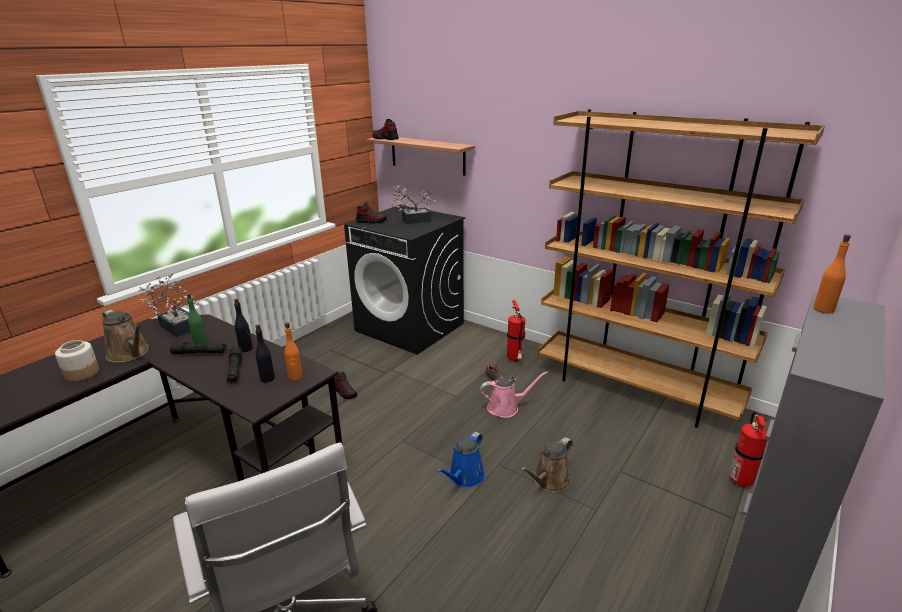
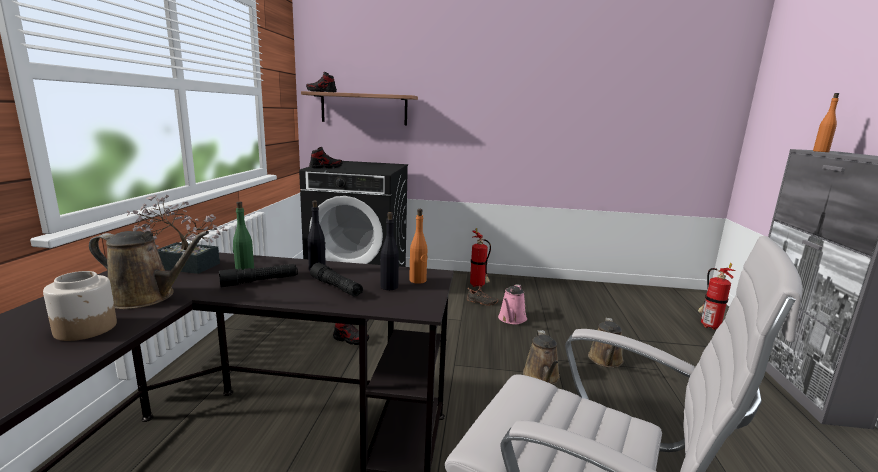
camera: 30 degrees left, 10 degrees down
potted plant [391,185,436,224] -> none
blue watering can [436,432,485,488] -> brown watering can [523,330,560,385]
pink watering can [480,371,548,418] -> pink watering can turned 150 degrees clockwise [498,284,527,324]
brown bookcase [538,109,825,428] -> none

